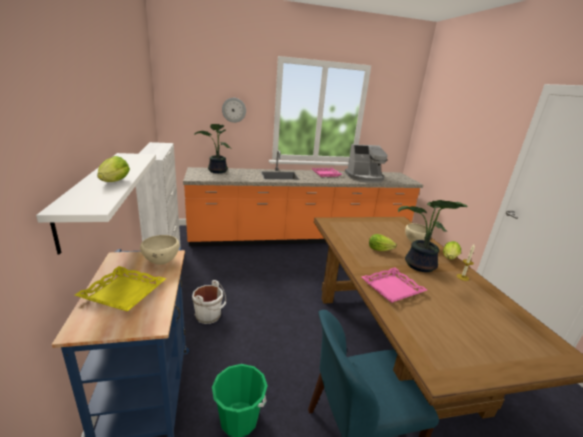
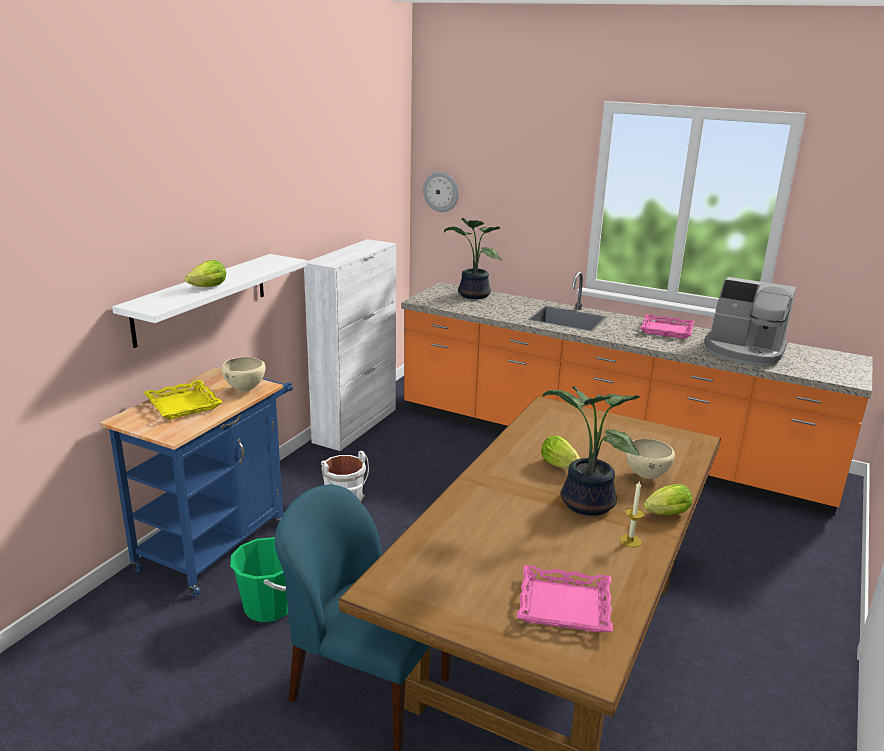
camera: 40 degrees right, 0 degrees up
wall clock [222,98,246,123] -> wall clock moved to [423,172,459,212]
pink tray [362,268,427,303] -> pink tray moved to [517,565,613,633]

